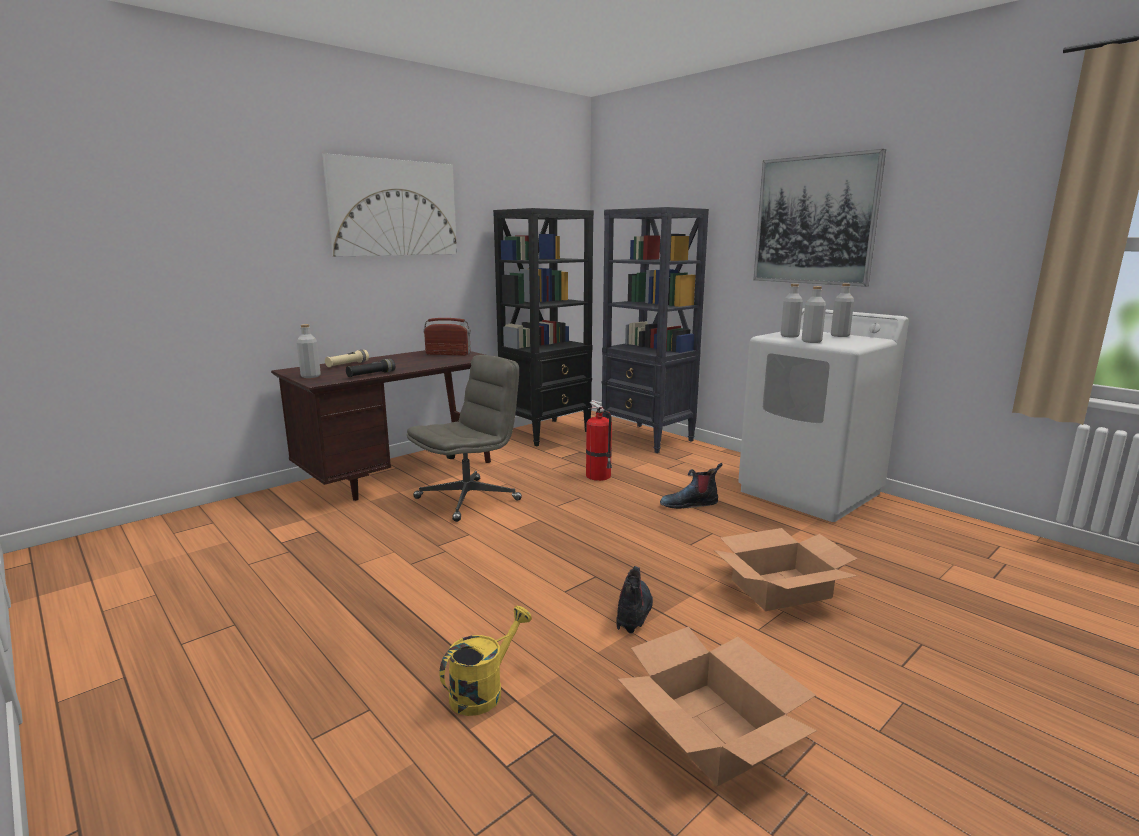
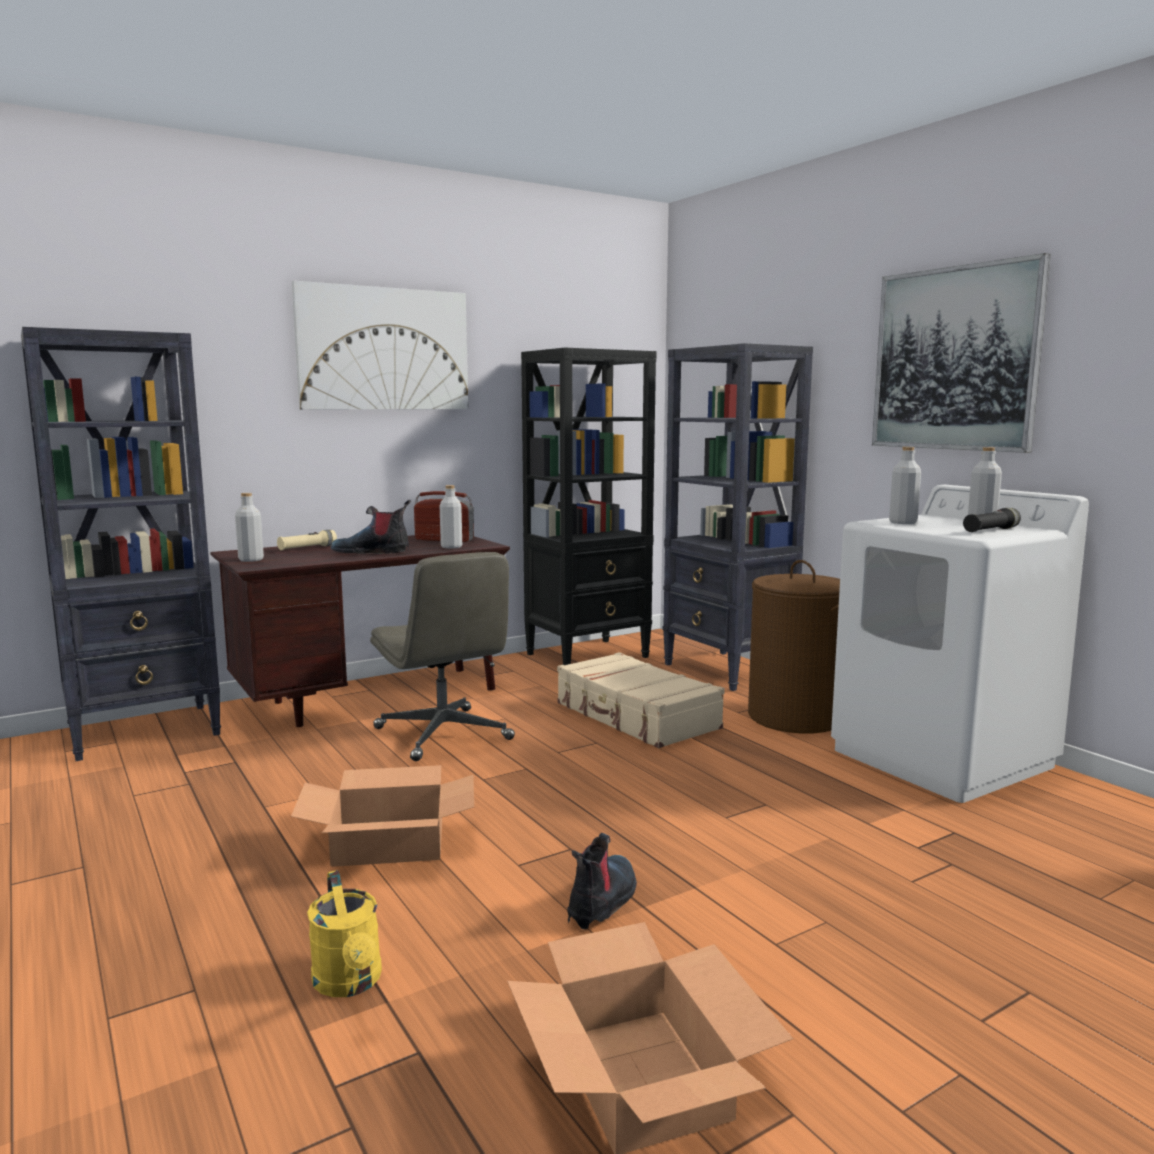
camera: 10 degrees right, 5 degrees down
black flashlight [346,359,395,377] -> black flashlight moved to [963,508,1021,532]
grey office chair [407,355,522,522] -> grey office chair turned 90 degrees clockwise [370,552,515,761]
yellow watering can [439,606,532,716] -> yellow watering can turned 105 degrees clockwise [307,870,382,997]
fire extinguisher [586,401,612,481] -> beige suitcase [557,652,725,748]
boot [660,463,722,509] -> boot moved to [331,500,411,554]
cardboard box [714,528,858,611] -> cardboard box moved to [291,765,474,867]
grey bottle [802,286,826,343] -> grey bottle moved to [440,485,462,549]
none -> black bookcase [21,327,221,761]
none -> brown laundry basket [748,560,840,733]

